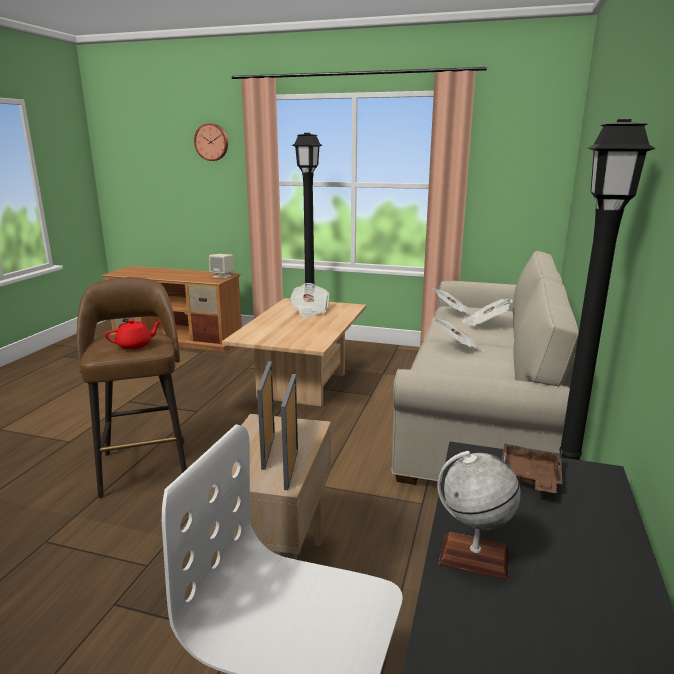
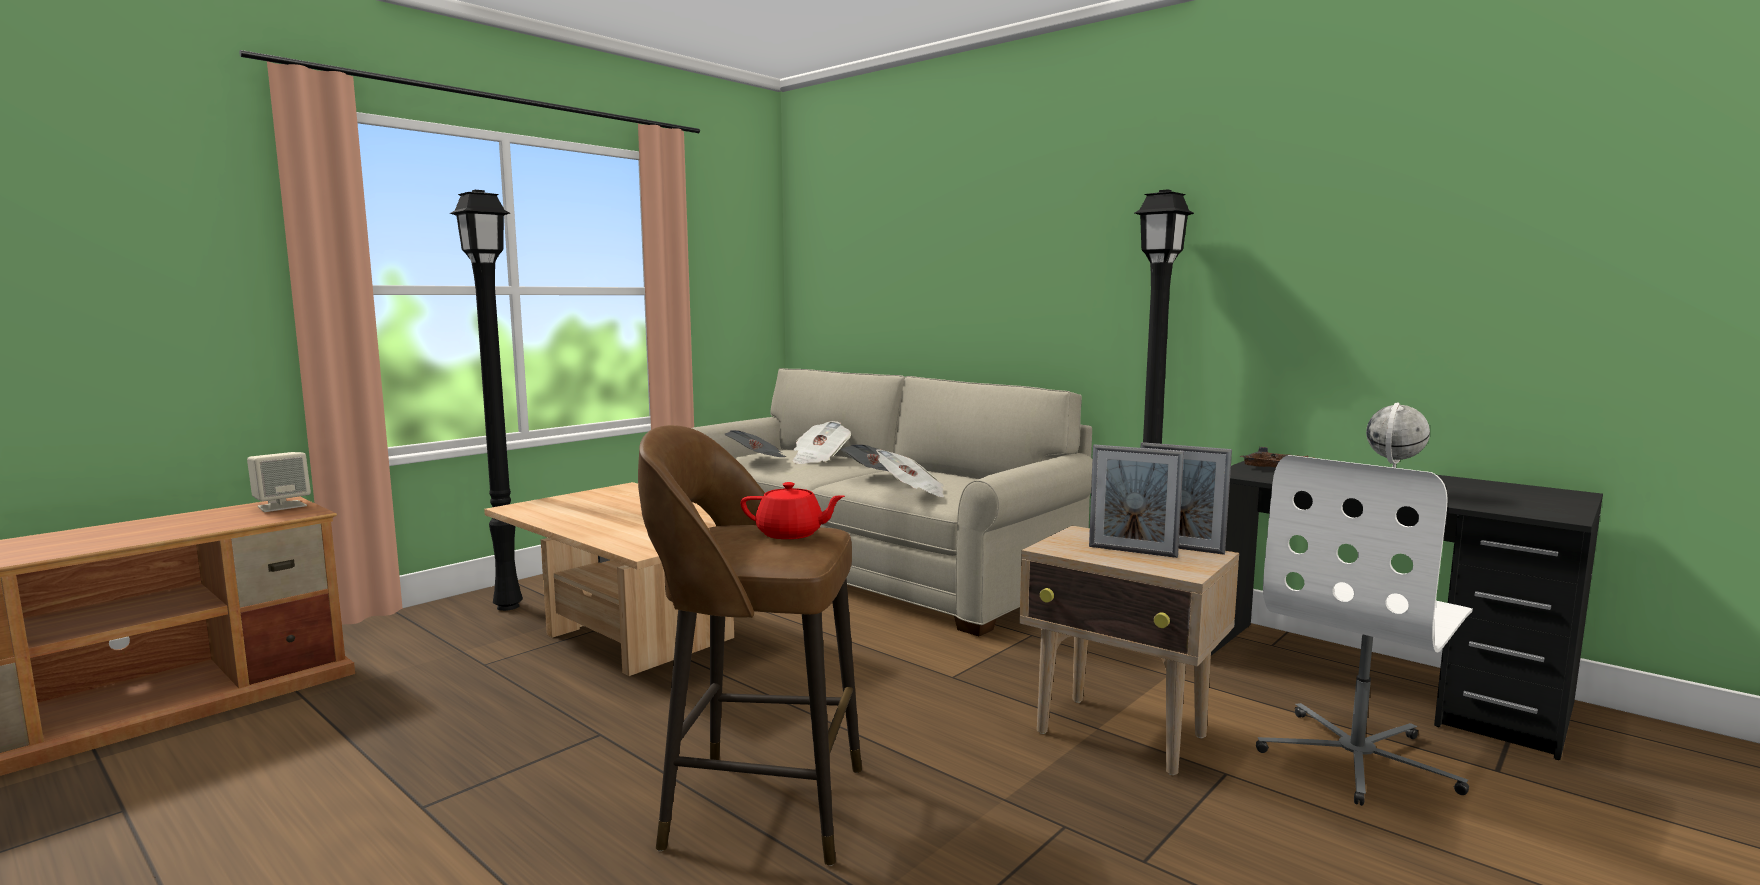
camera: 65 degrees left, 10 degrees down
red teapot [105,319,162,349] -> red teapot turned 105 degrees clockwise [741,482,845,539]
wall clock [194,123,228,161] -> none
newspaper [290,283,330,317] -> newspaper moved to [876,449,944,498]

